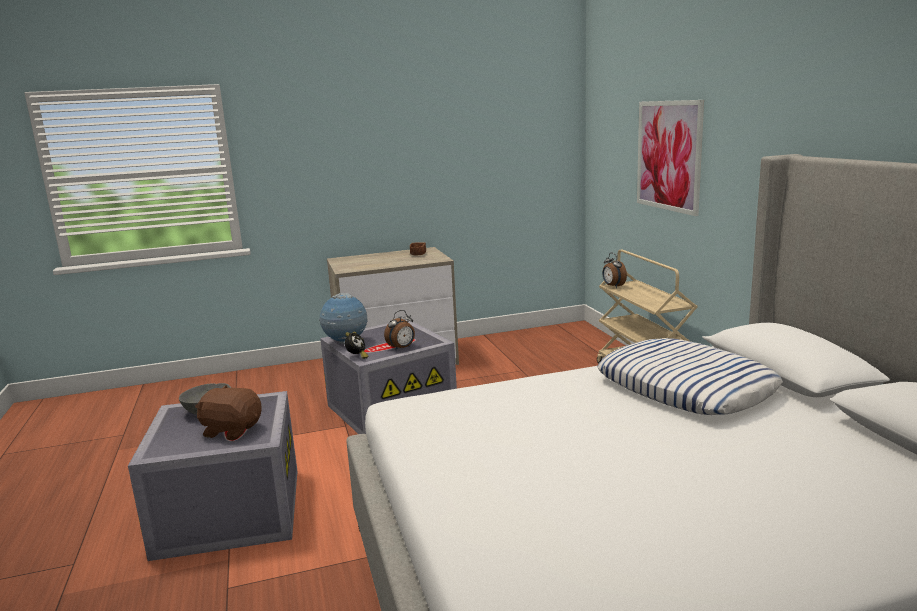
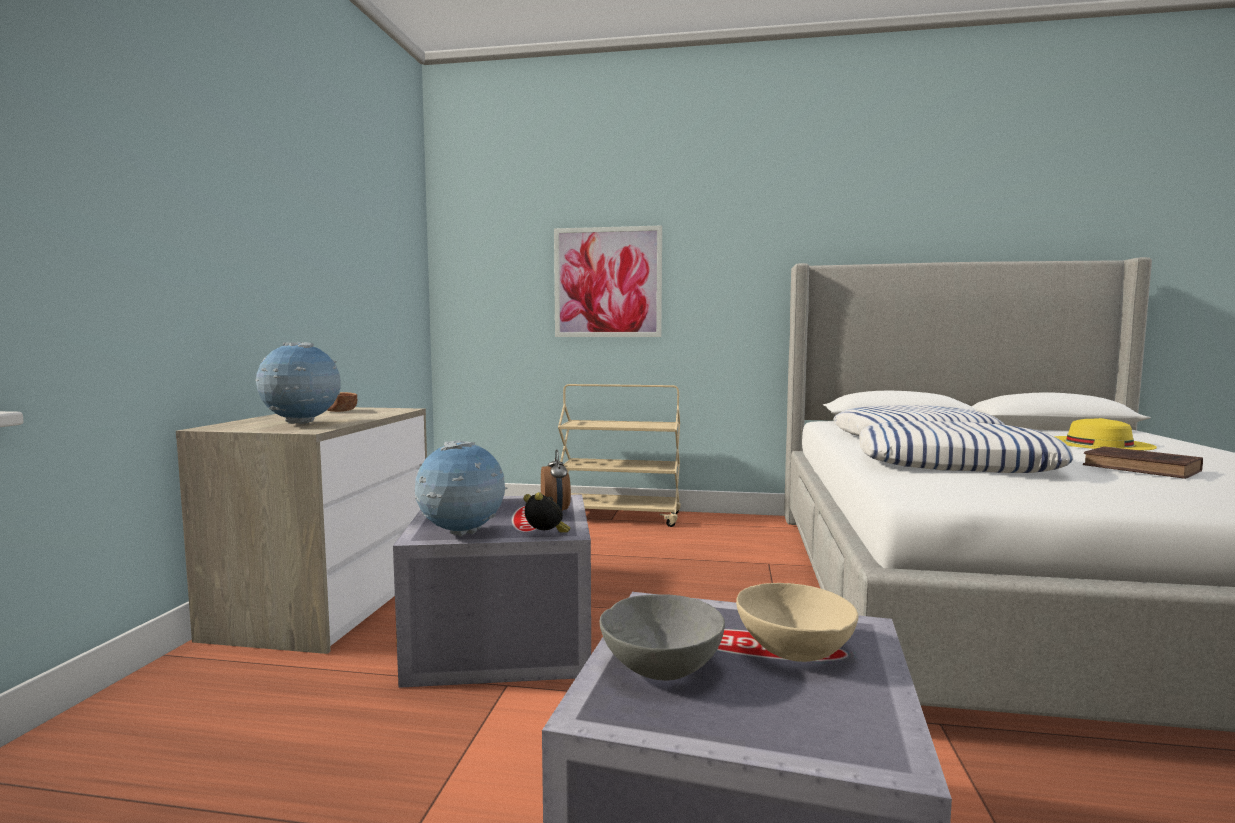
camera: 65 degrees left, 10 degrees down
brown plush toy [195,385,262,440] -> beige bowl [736,583,858,662]
alarm clock [602,253,627,288] -> none
none -> globe [255,342,341,424]
none -> pillow [859,421,1074,473]
none -> yellow hat [1054,418,1157,451]
none -> brown book [1083,446,1203,479]

